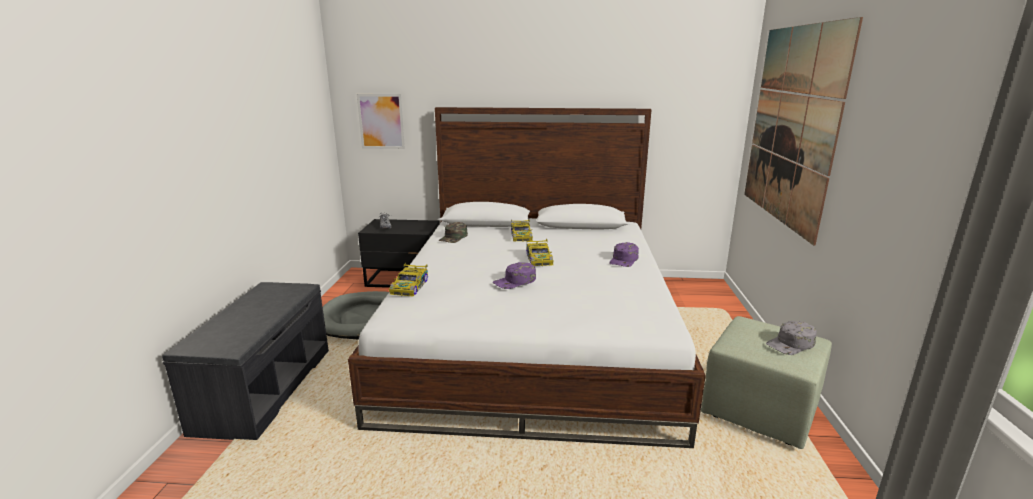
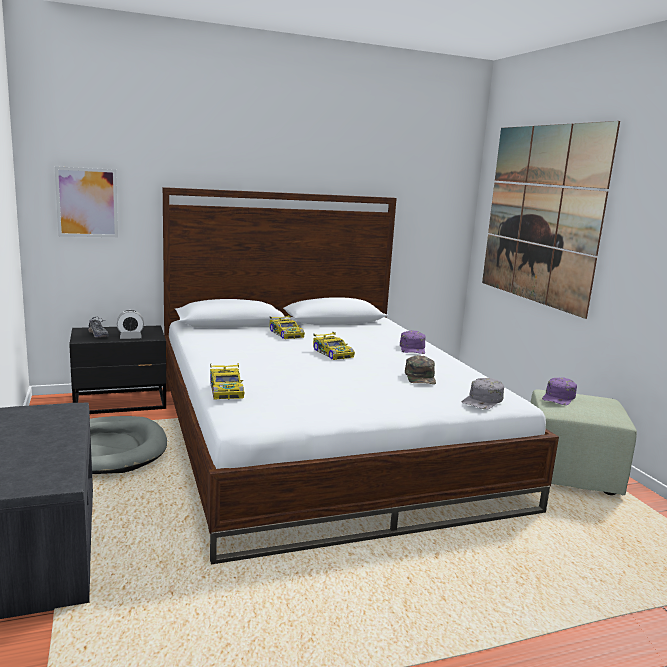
camera: 25 degrees left, 5 degrees down
green cap [439,222,468,243] -> green cap moved to [405,355,436,384]
purple cap [493,262,536,289] -> purple cap moved to [542,378,577,405]
grey cap [766,321,817,355] -> grey cap moved to [462,378,504,409]
none -> alarm clock [117,310,144,339]

